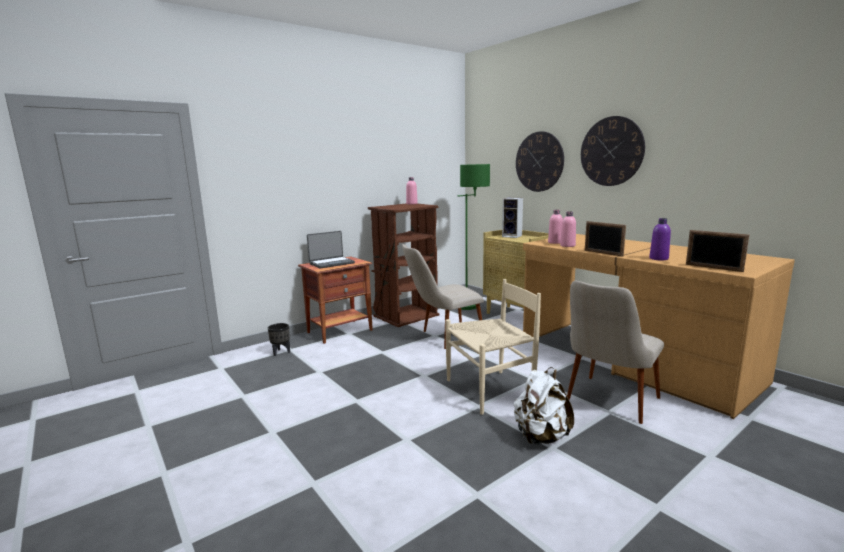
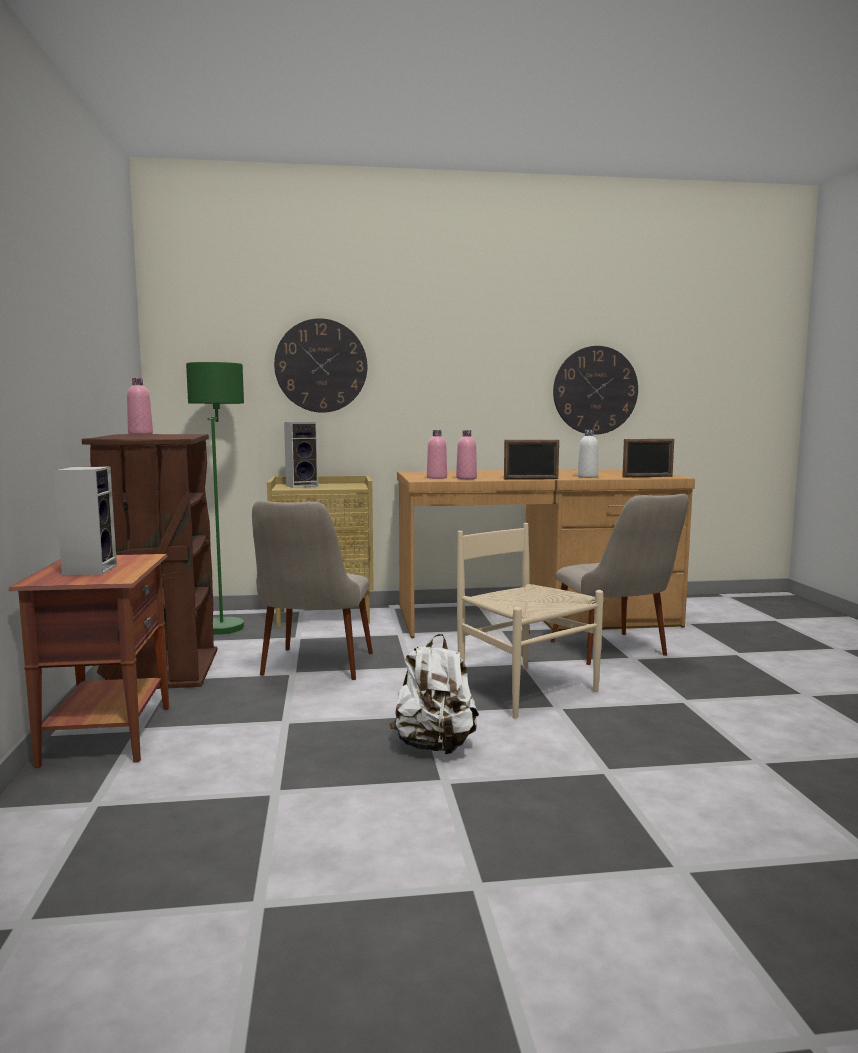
camera: 60 degrees left, 5 degrees down
black planter [268,323,290,356] -> none
laptop [307,231,355,269] -> speaker [54,467,117,575]
beige chair [446,279,541,415] -> beige chair turned 45 degrees counterclockwise [457,523,603,719]
white backpack [514,367,574,444] -> white backpack moved to [389,634,479,754]
wall clock [581,116,645,186] -> wall clock moved to [553,346,638,435]
purple bottle [649,218,671,260] -> white bottle [578,430,598,478]

